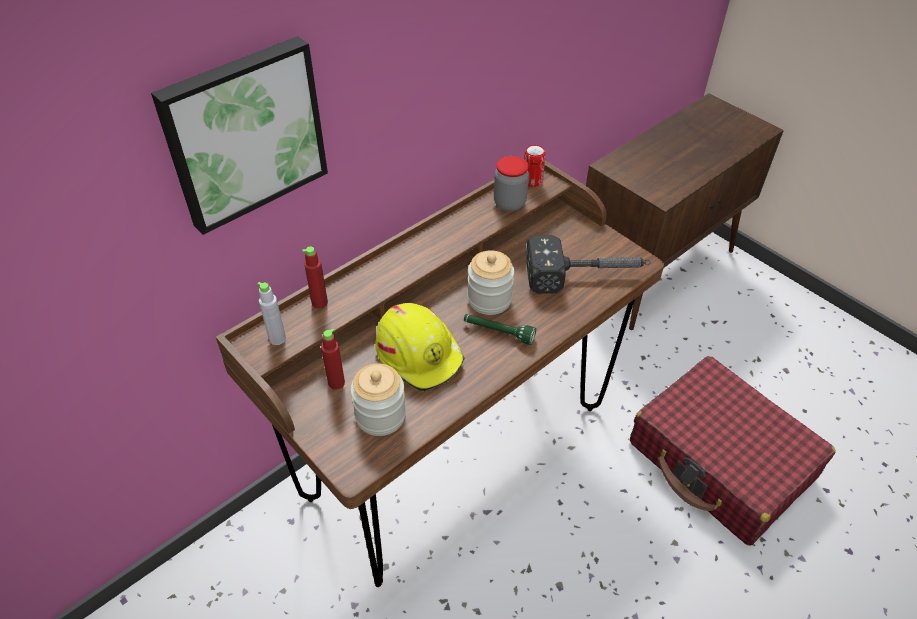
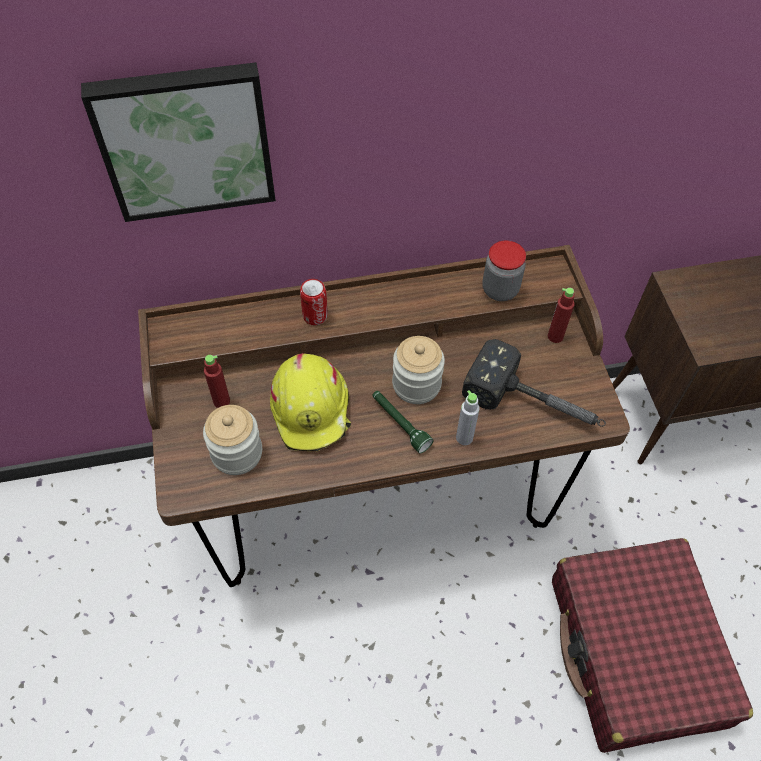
camera: 30 degrees right, 10 degrees up
grey bottle [257,282,286,345] -> grey bottle moved to [456,390,480,445]
red bottle [302,247,328,309] -> red bottle moved to [548,288,575,343]
can [524,145,546,187] -> can moved to [300,279,328,325]

